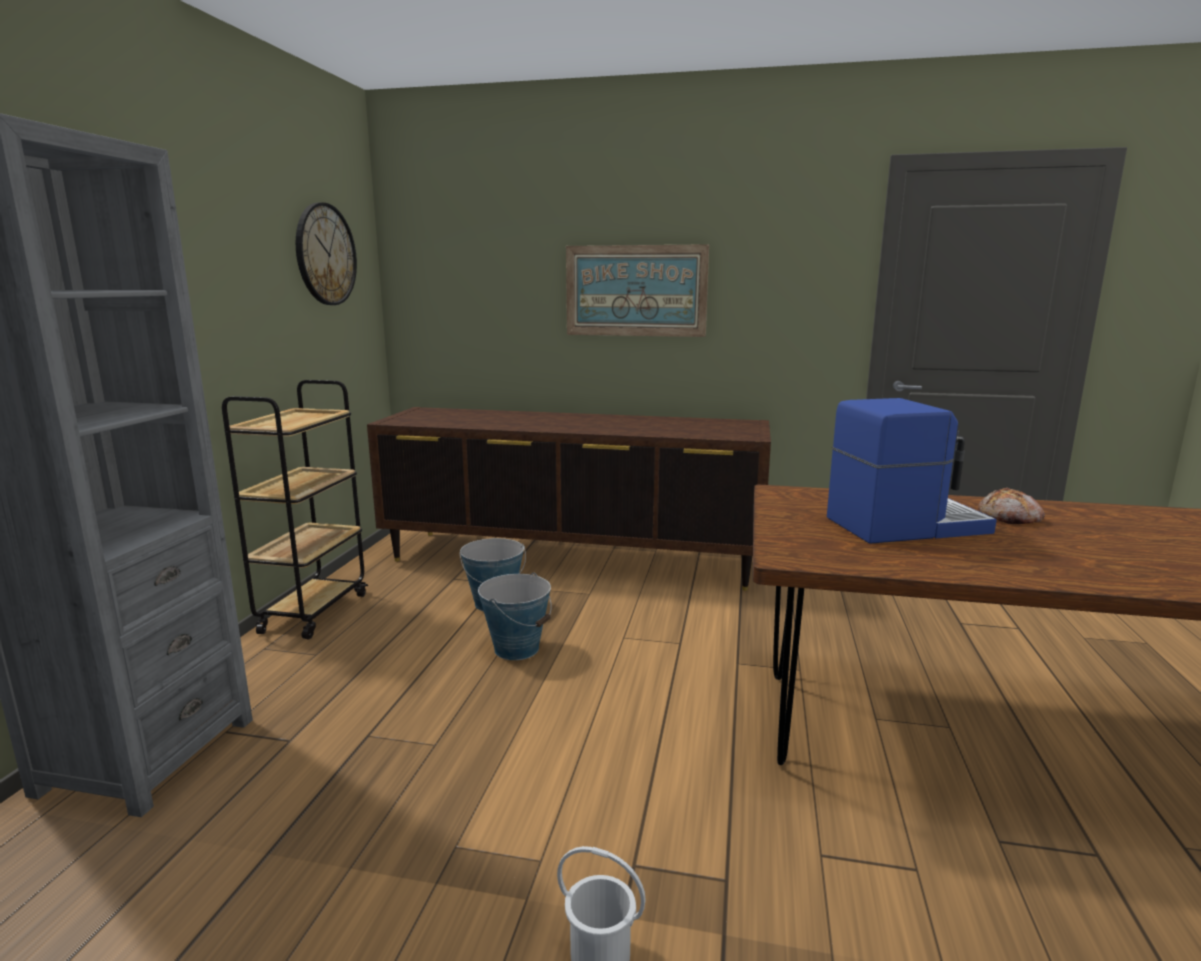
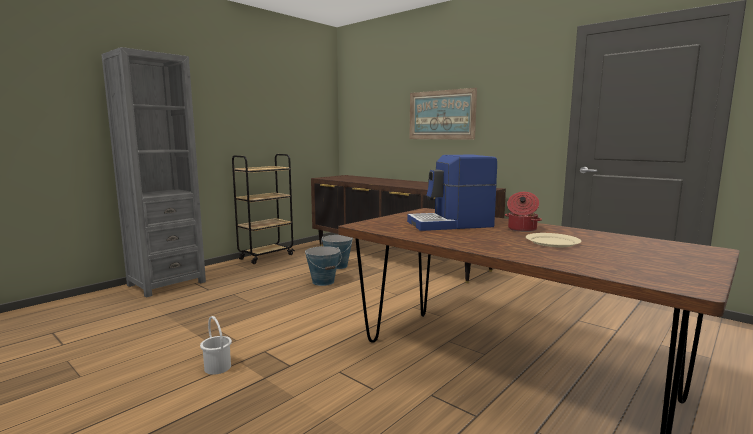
camera: 30 degrees right, 5 degrees down
wall clock [296,202,357,305] -> none
coffee machine [827,398,997,544] -> coffee machine turned 150 degrees clockwise [407,155,497,231]
bread [978,487,1045,524] -> cooking pot [505,192,542,232]
none -> beige plate [526,233,582,247]

